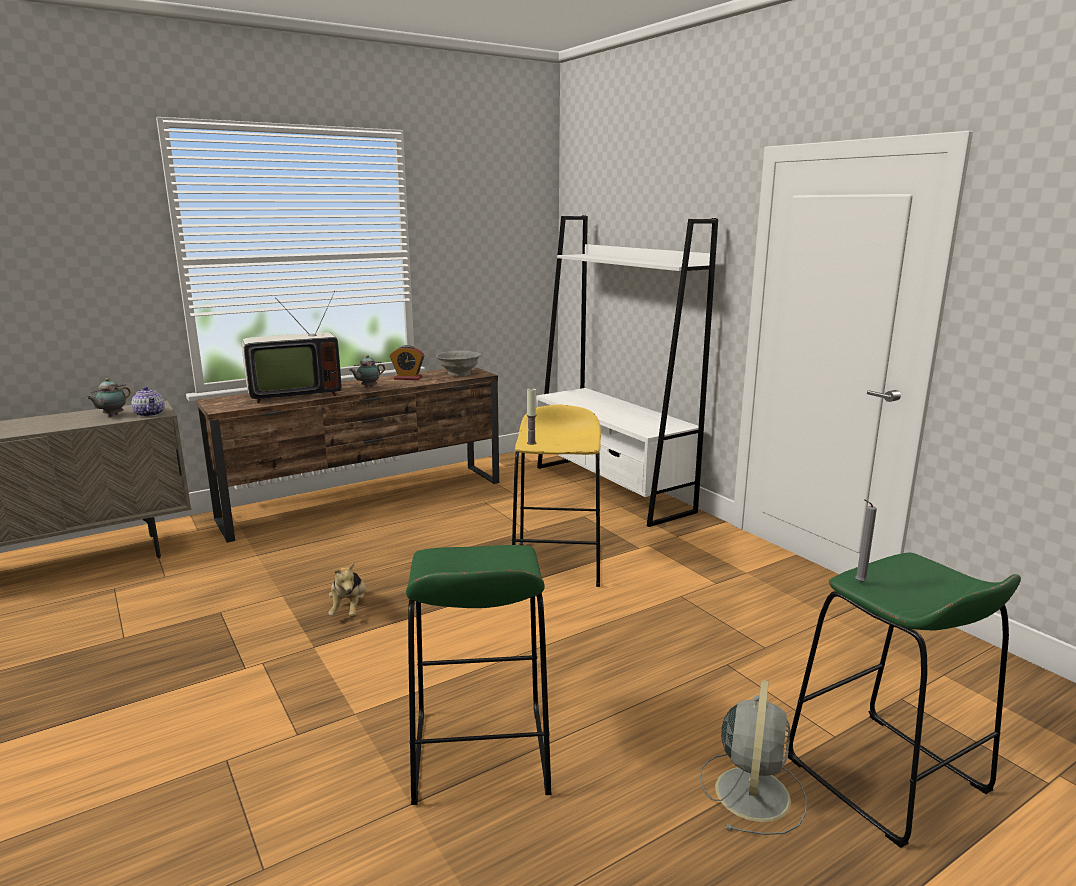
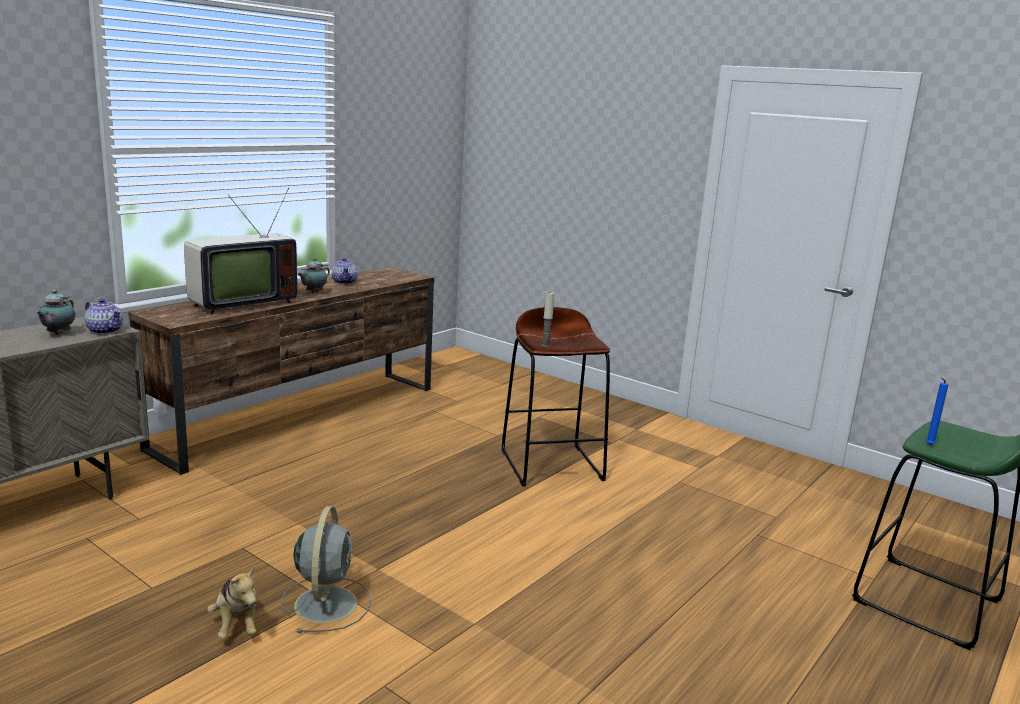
camera: 20 degrees left, 0 degrees up
plush toy [329,563,366,617] -> plush toy moved to [208,566,257,638]
alarm clock [390,345,424,380] -> teapot [331,258,358,284]
green stool [406,545,551,805] -> none
grey bowl [436,350,481,376] -> none
yellow stool [512,405,601,587] -> brown stool [502,307,610,487]
white bookcase [536,215,718,527] -> none
grey fan [700,680,807,835] -> grey fan moved to [282,506,371,633]
grey candle [855,499,877,583] -> blue candle [926,378,948,445]

